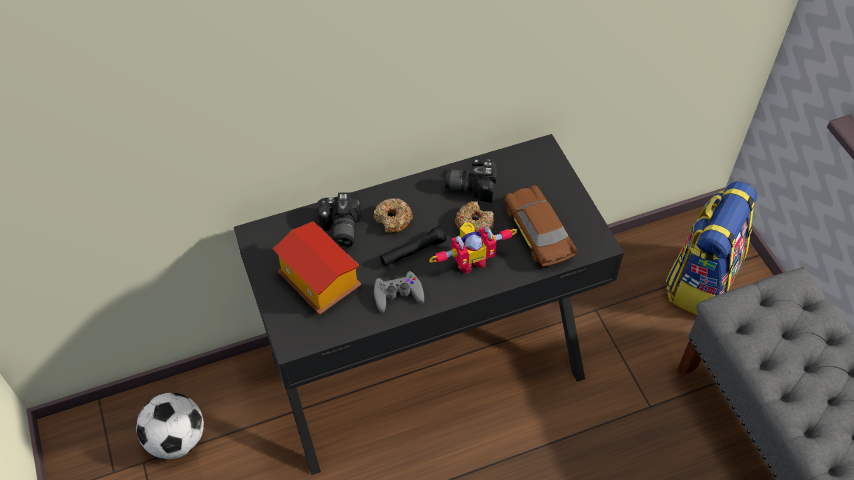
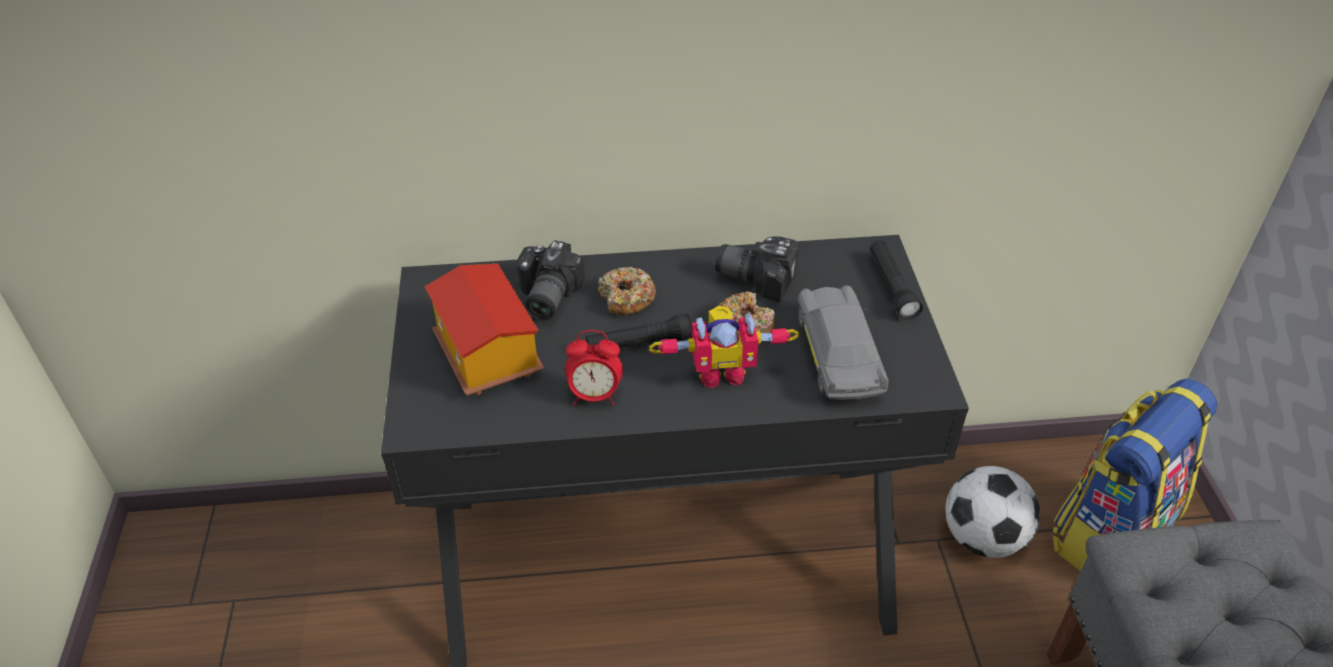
camera: 15 degrees right, 10 degrees down
football [136,393,204,459] -> football moved to [945,466,1040,558]
grey game controller [374,271,424,313] -> alarm clock [565,330,623,405]
brown toy car [504,185,576,267] -> grey toy car [798,285,888,400]
none -> black flashlight [870,240,923,320]

